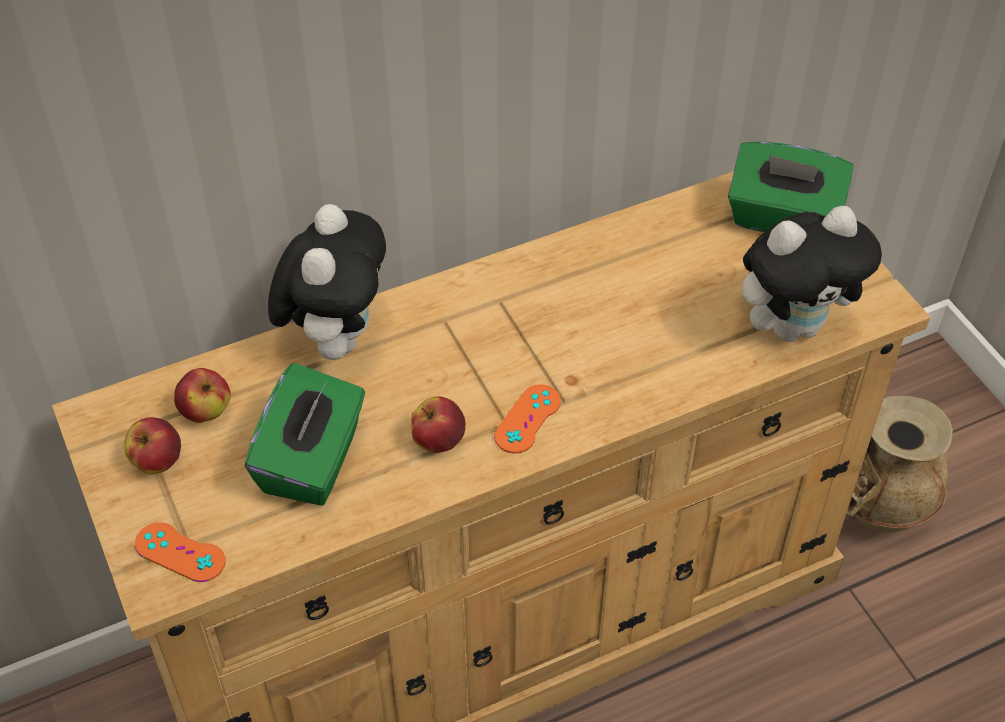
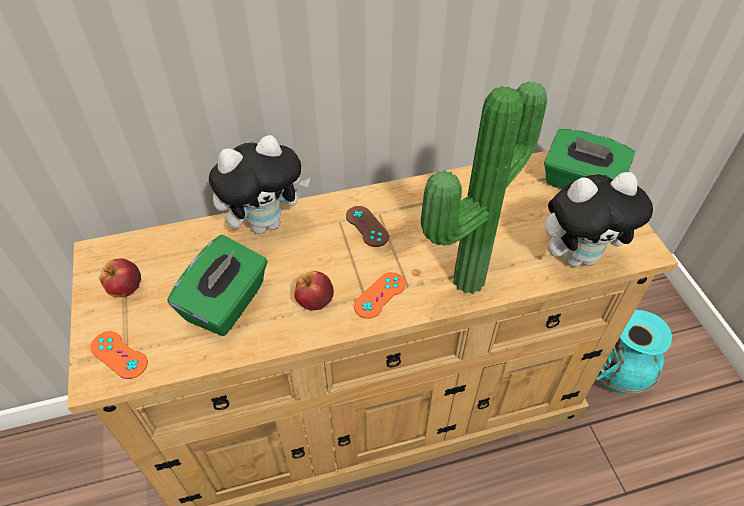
camera: 10 degrees right, 0 degrees up
apple [174,368,231,423] -> none
plush toy [268,204,386,360] -> plush toy turned 45 degrees clockwise [209,135,310,234]
beige vase [847,395,953,533] -> turquoise vase [596,310,672,393]
none -> brown game controller [346,206,389,247]
none -> potted plant [421,81,547,294]

